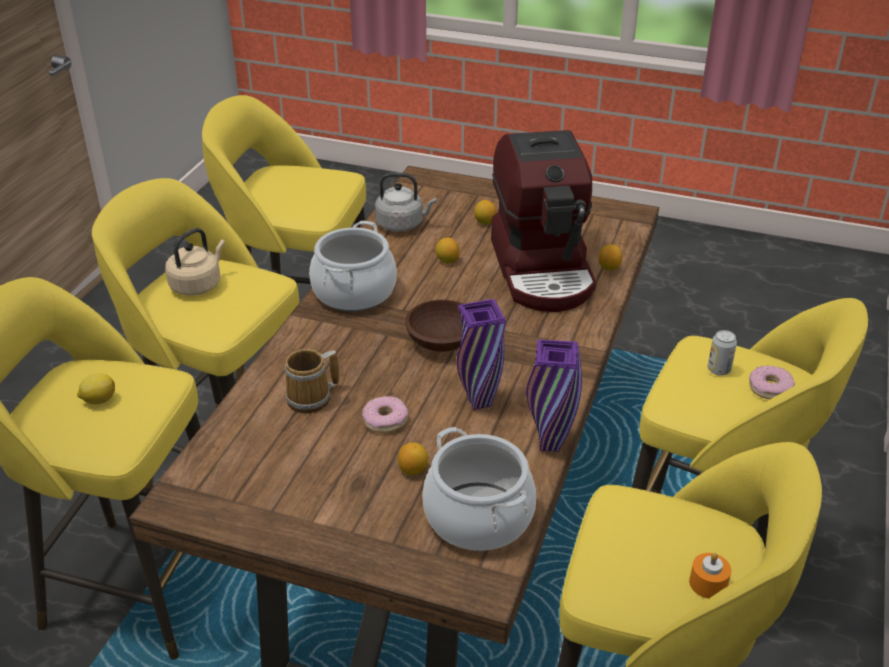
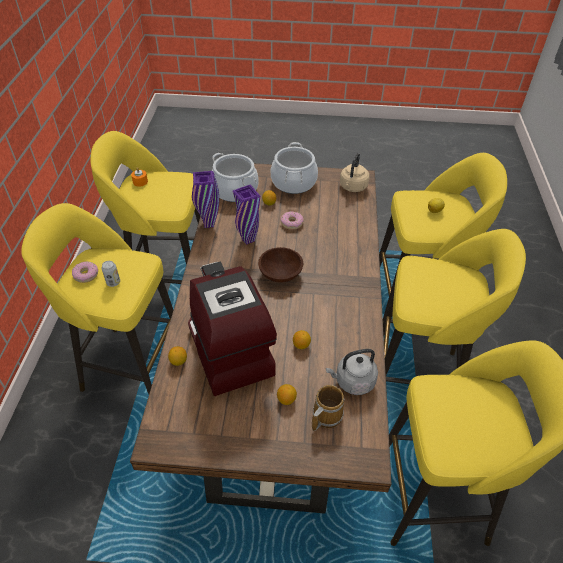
camera: 165 degrees right, 10 degrees up
beige kettle [165,228,225,296] -> beige kettle moved to [340,153,370,192]
mug [285,349,339,414] -> mug moved to [312,385,345,431]
cooking pot [309,221,397,311] -> cooking pot moved to [271,142,318,194]

